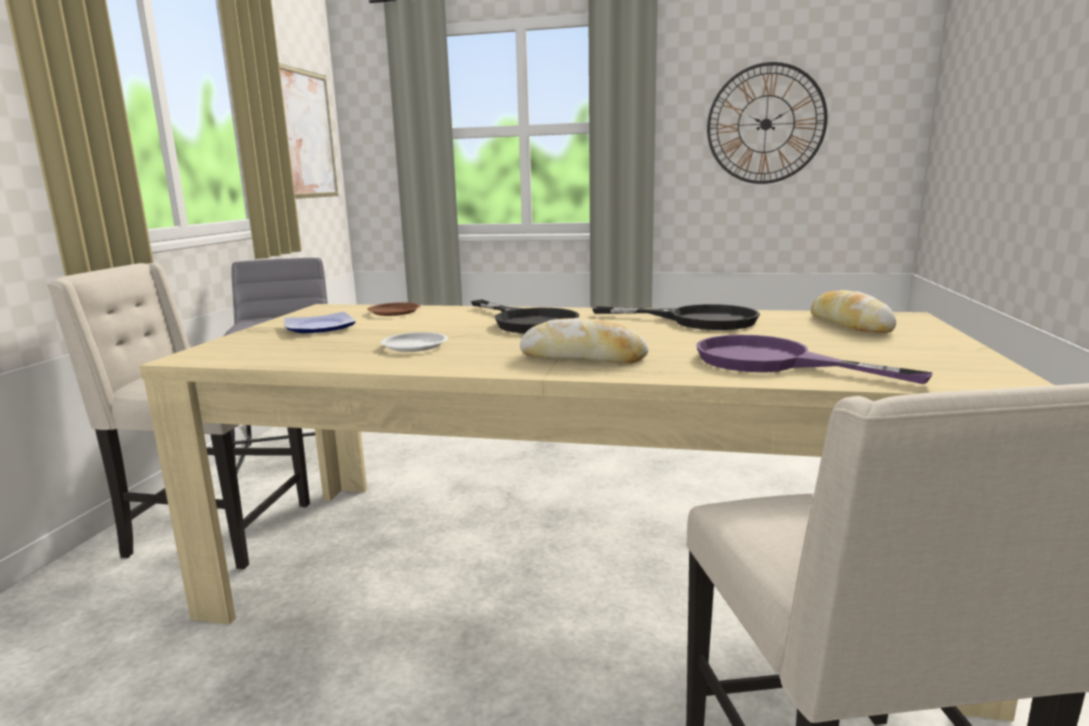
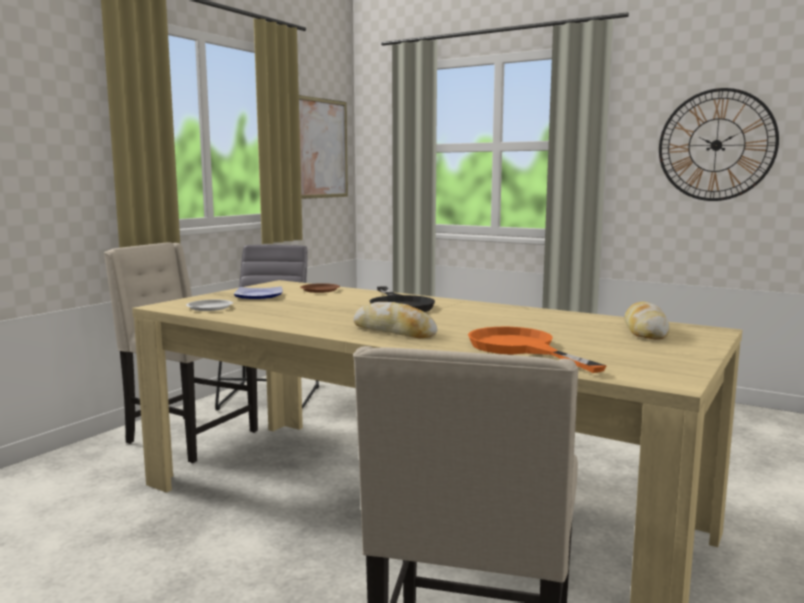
camera: 20 degrees right, 5 degrees down
white plate [380,332,448,352] -> white plate moved to [186,299,233,311]
black frying pan [592,304,760,330] -> none
purple frying pan [697,335,933,384] -> orange frying pan [468,327,607,373]

